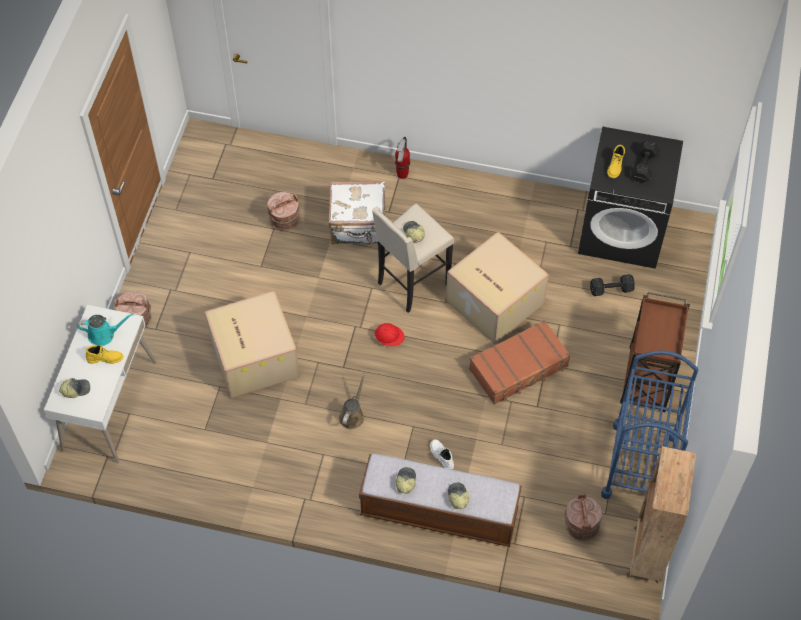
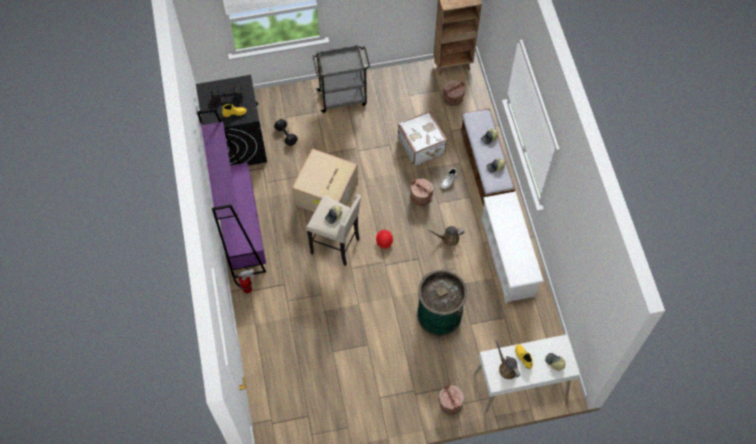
camera: 115 degrees left, 5 degrees up
turquoise watering can [77,314,134,346] -> brown watering can [495,340,520,379]
cardboard box [205,291,300,398] -> green trash can [417,270,467,336]
brown bucket [267,192,300,231] -> brown bucket moved to [410,179,433,206]
white suitcase [329,181,385,244] -> white suitcase moved to [398,111,447,166]
brown suitcase [469,320,570,404] -> none
blue cart [601,350,698,499] -> none
brown cart [620,292,690,412] -> grey cart [312,45,370,113]
none -> purple bookcase [197,108,266,279]
none -> white shoe rack [481,191,544,304]

